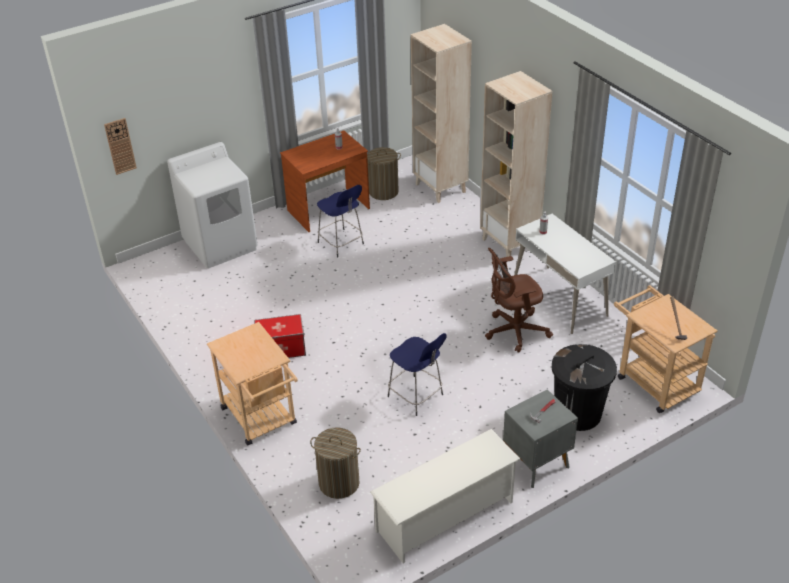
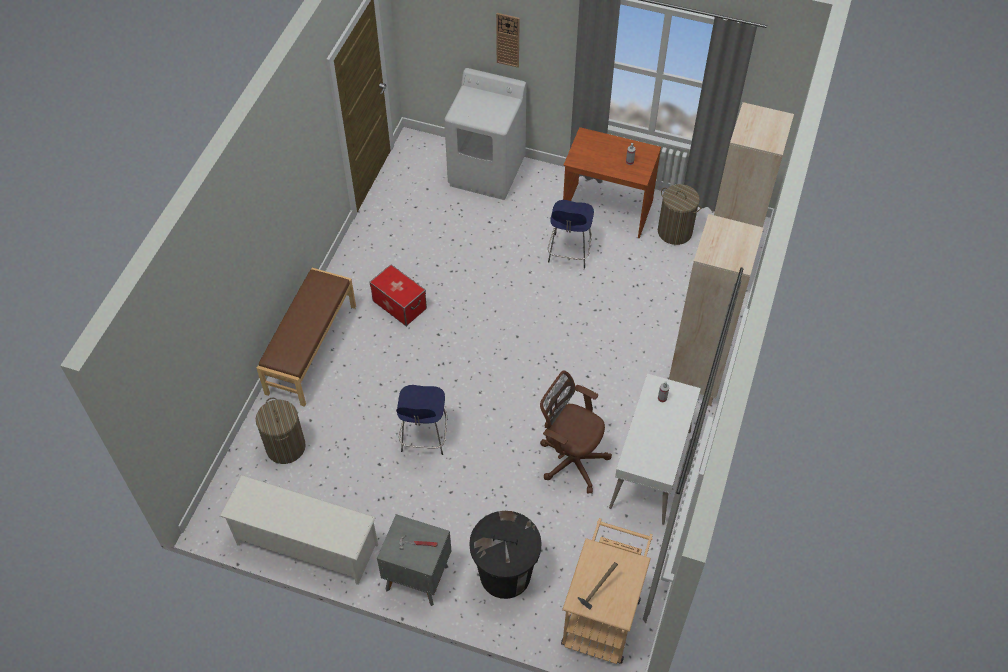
camera: 50 degrees right, 15 degrees up
wall clock [104,118,137,175] -> wall clock moved to [496,13,520,68]
beige cart [207,322,298,446] -> brown bench [257,268,356,407]

